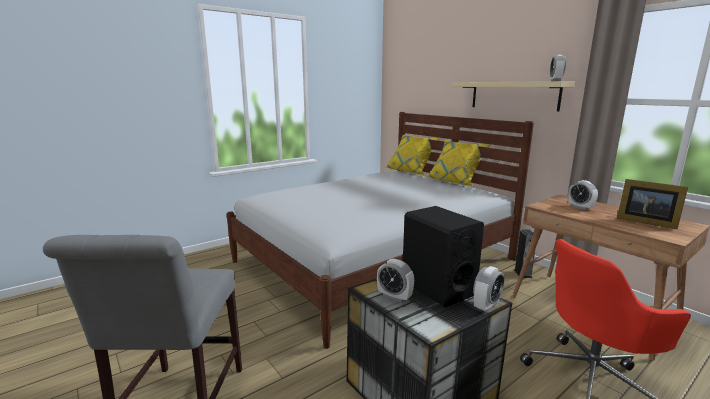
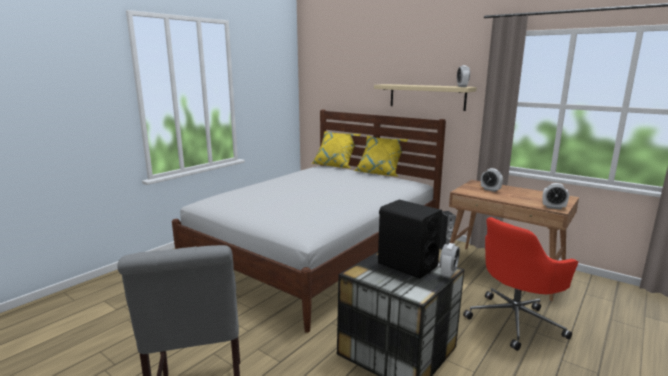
camera: 15 degrees left, 0 degrees up
alarm clock [377,259,414,303] -> alarm clock moved to [542,183,569,210]
picture frame [617,179,688,229] -> none

